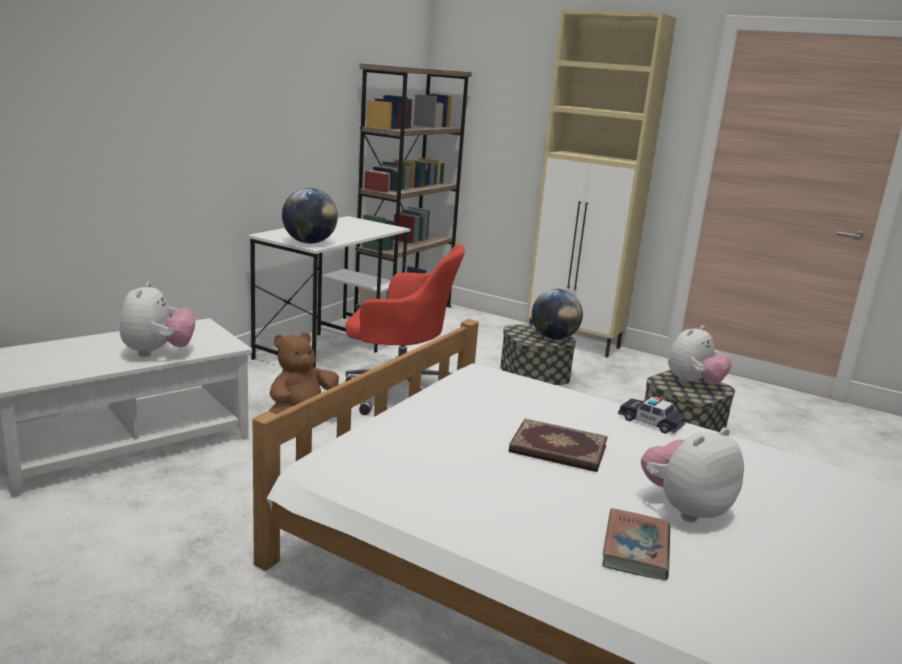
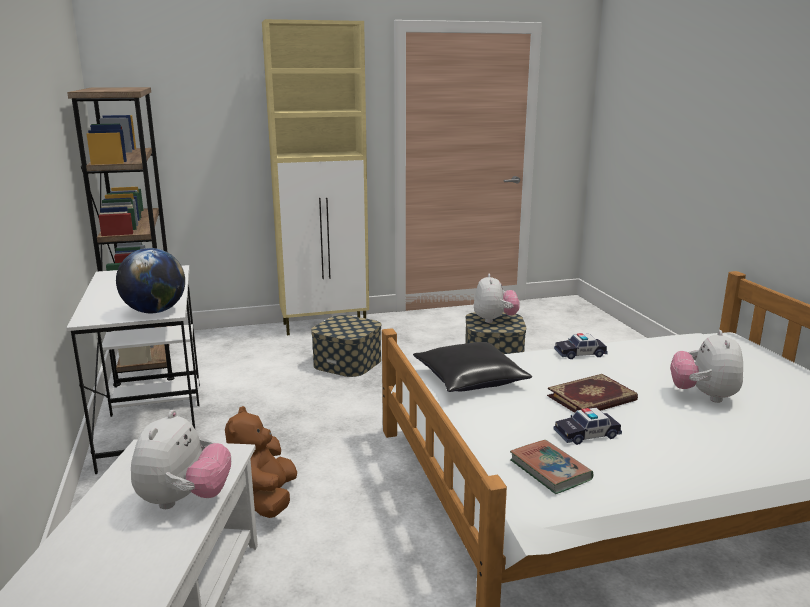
camera: 45 degrees left, 0 degrees up
plush toy [120,281,195,357] -> plush toy turned 60 degrees clockwise [131,410,231,509]
red office chair [345,244,465,415] -> none
globe [532,289,583,340] -> none
book [602,508,670,580] -> book moved to [510,440,593,494]
none -> black pillow [413,342,532,392]
none -> toy car [554,408,622,445]

